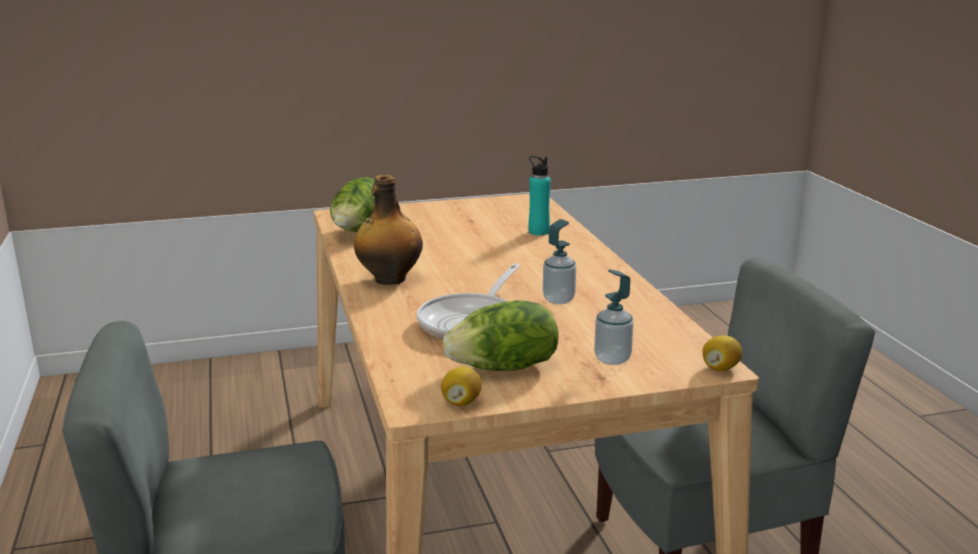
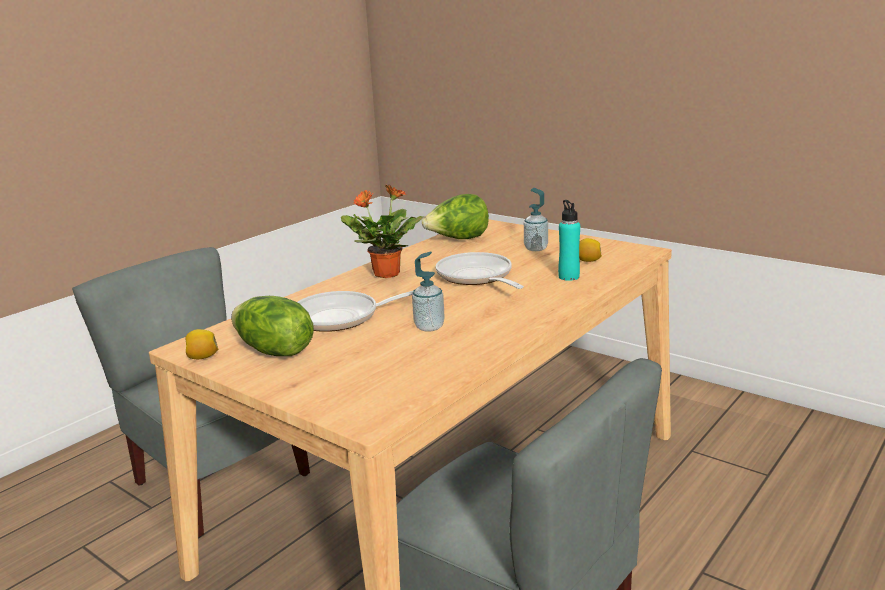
camera: 55 degrees right, 0 degrees up
bottle [354,175,423,285] -> potted plant [341,184,423,278]
soap dispenser [594,269,633,365] -> soap dispenser moved to [524,188,548,251]
lemon [703,335,742,371] -> lemon moved to [579,238,602,262]
none -> frying pan [436,252,524,289]

